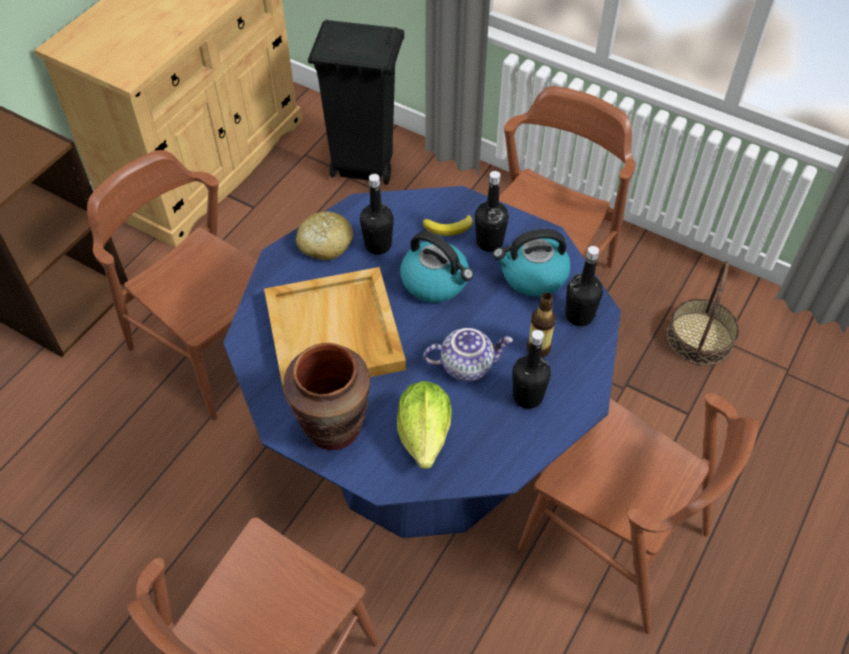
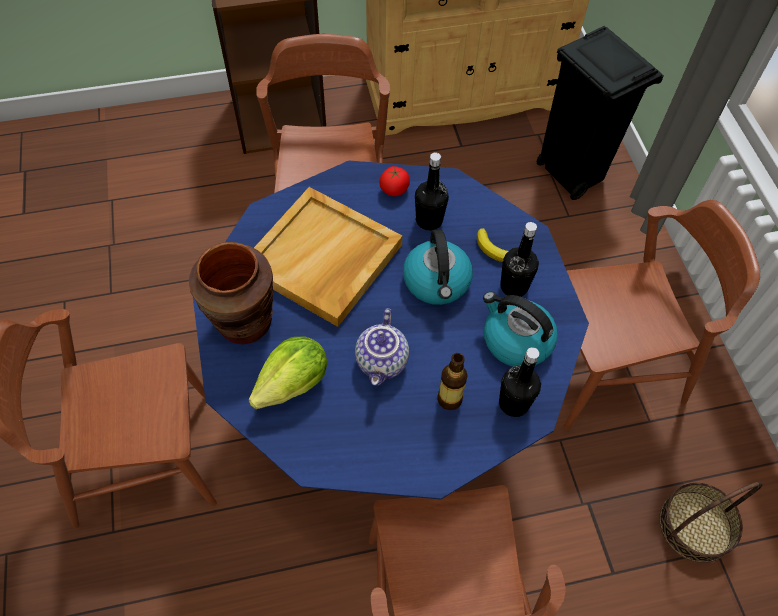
camera: 45 degrees right, 5 degrees up
bread [296,211,353,260] -> tomato [379,166,410,196]
teapot [423,328,513,382] -> teapot turned 60 degrees clockwise [355,308,409,386]
black bottle [513,330,551,409] -> none

